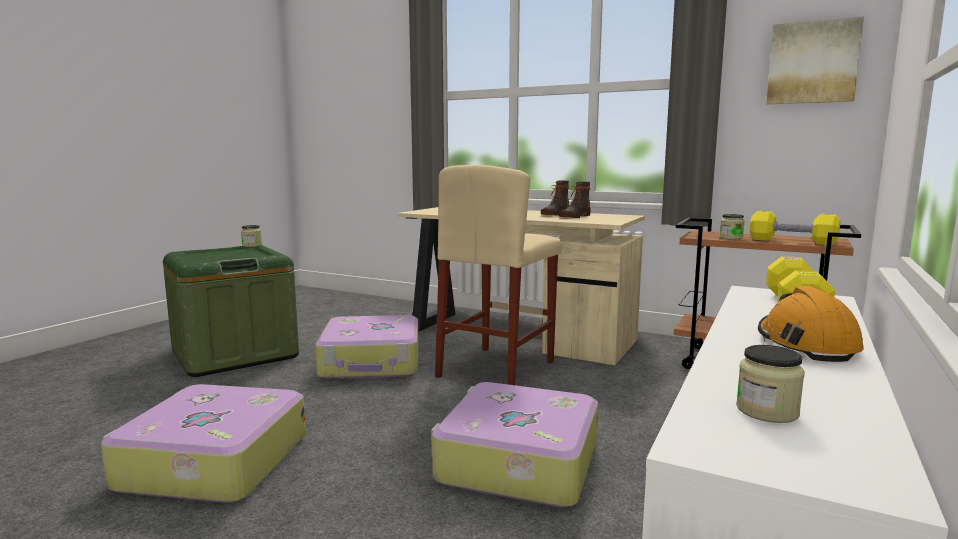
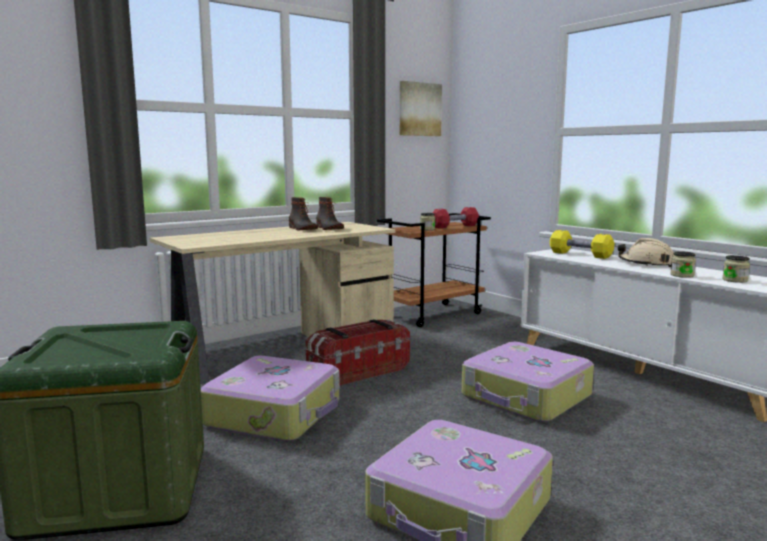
camera: 65 degrees left, 0 degrees up
jar [241,225,262,247] -> jar moved to [670,251,696,278]
beige stool [435,165,562,385] -> storage box [306,319,410,385]
yellow dumbbell [750,211,840,245] -> red dumbbell [433,207,479,229]
orange hard hat [758,286,864,362] -> beige hard hat [618,238,674,267]

